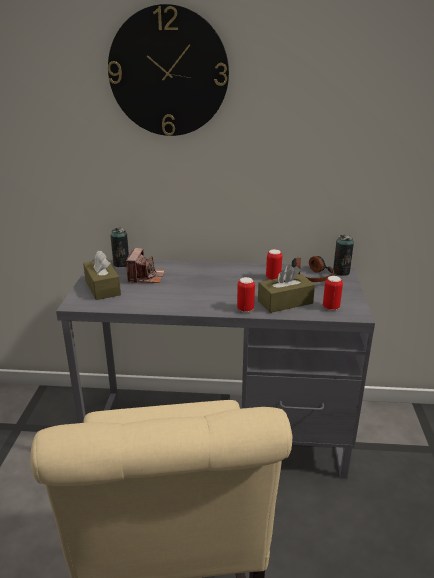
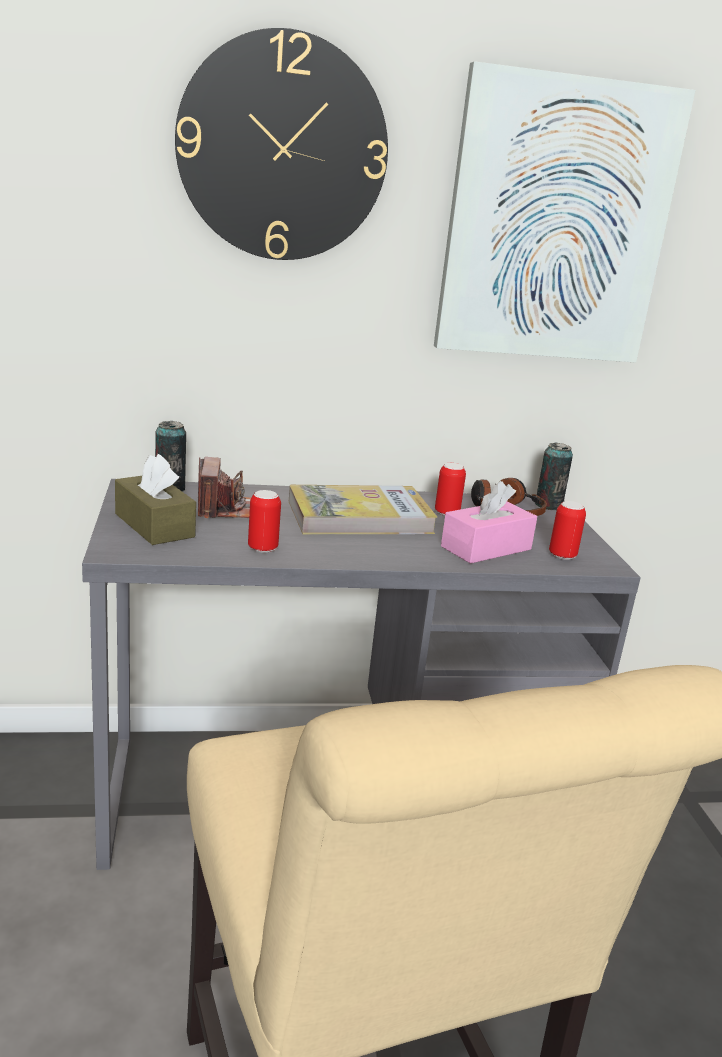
camera: 15 degrees left, 5 degrees down
can [237,277,255,312] -> can moved to [248,490,281,553]
brown tissue box [258,265,315,313] -> pink tissue box [441,481,537,564]
none -> book [289,485,437,534]
none -> picture [434,61,696,362]

